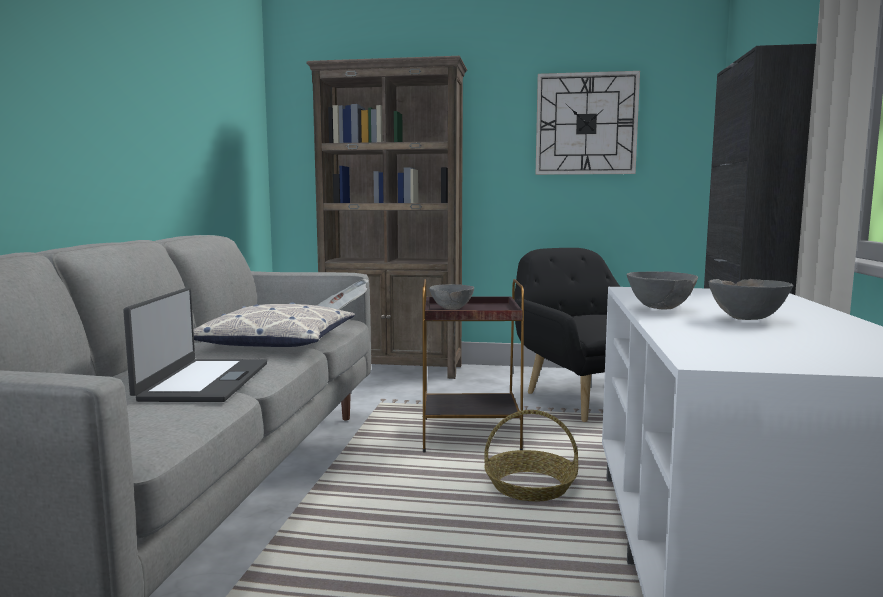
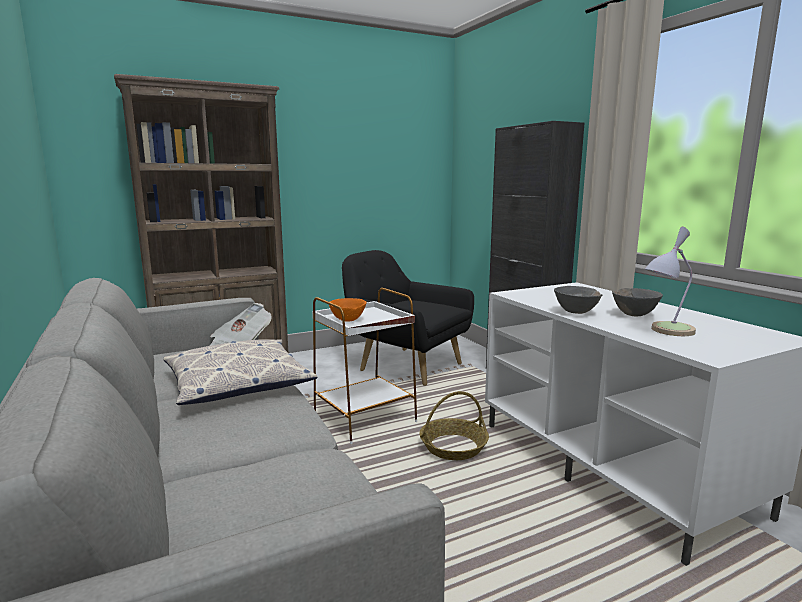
camera: 35 degrees left, 5 degrees up
laptop [123,287,267,402] -> none
brown side table [422,279,524,453] -> white side table [312,288,417,444]
grey bowl [429,284,474,310] -> orange bowl [329,298,367,321]
wall clock [536,71,640,175] -> none
none -> table lamp [645,227,696,336]

